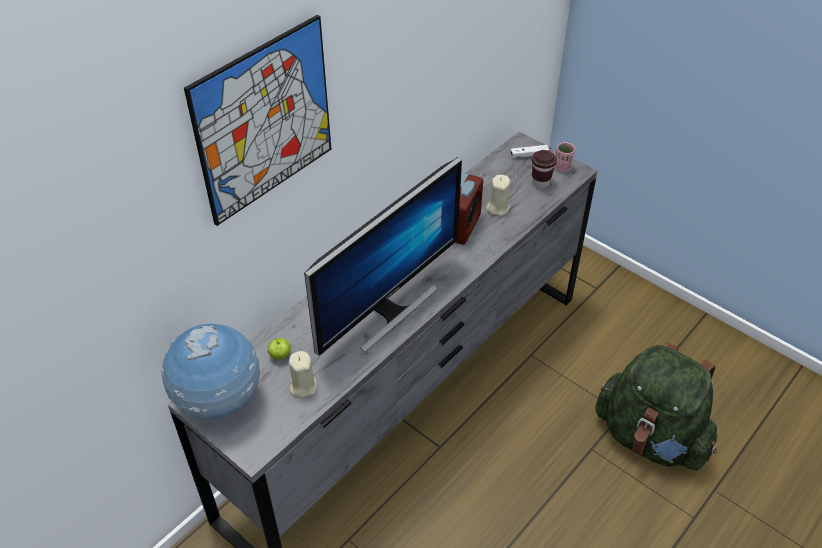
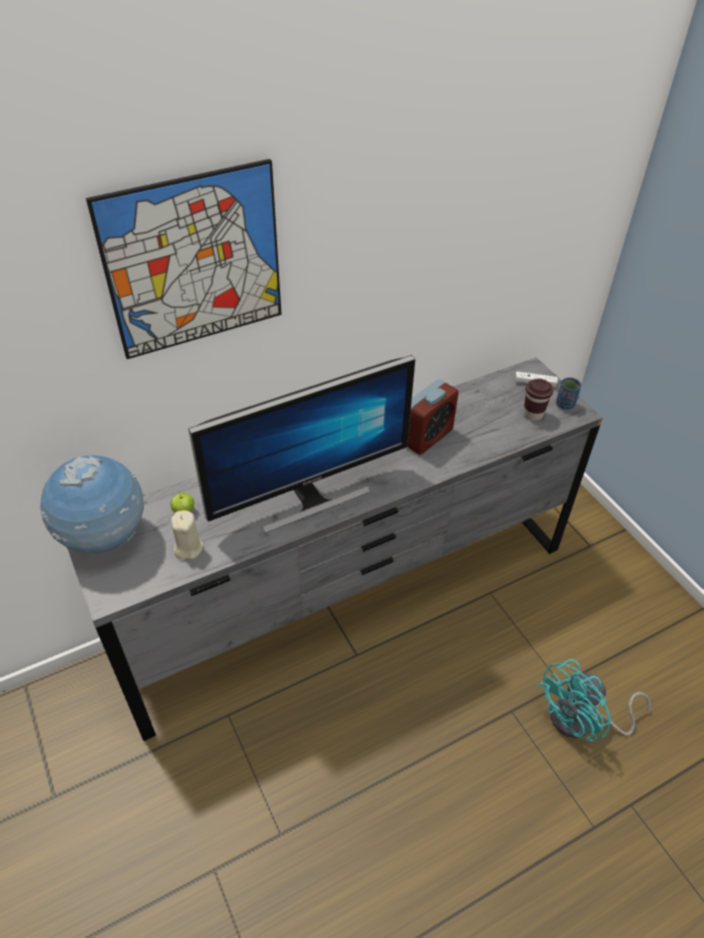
camera: 20 degrees right, 0 degrees up
beige candle [487,175,510,216] -> none
pink cup [554,142,575,172] -> blue cup [556,377,581,410]
green backpack [595,343,717,470] -> turquoise fan [536,659,651,741]

